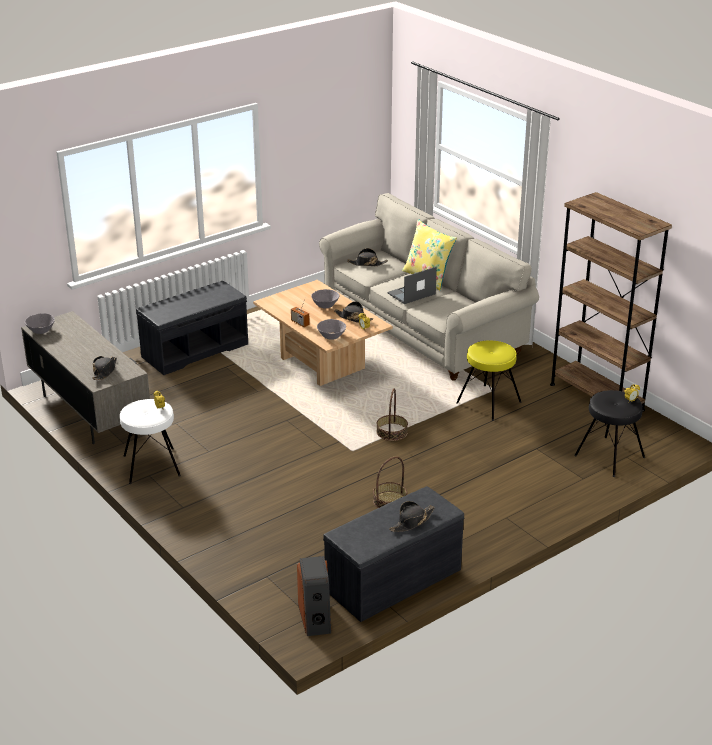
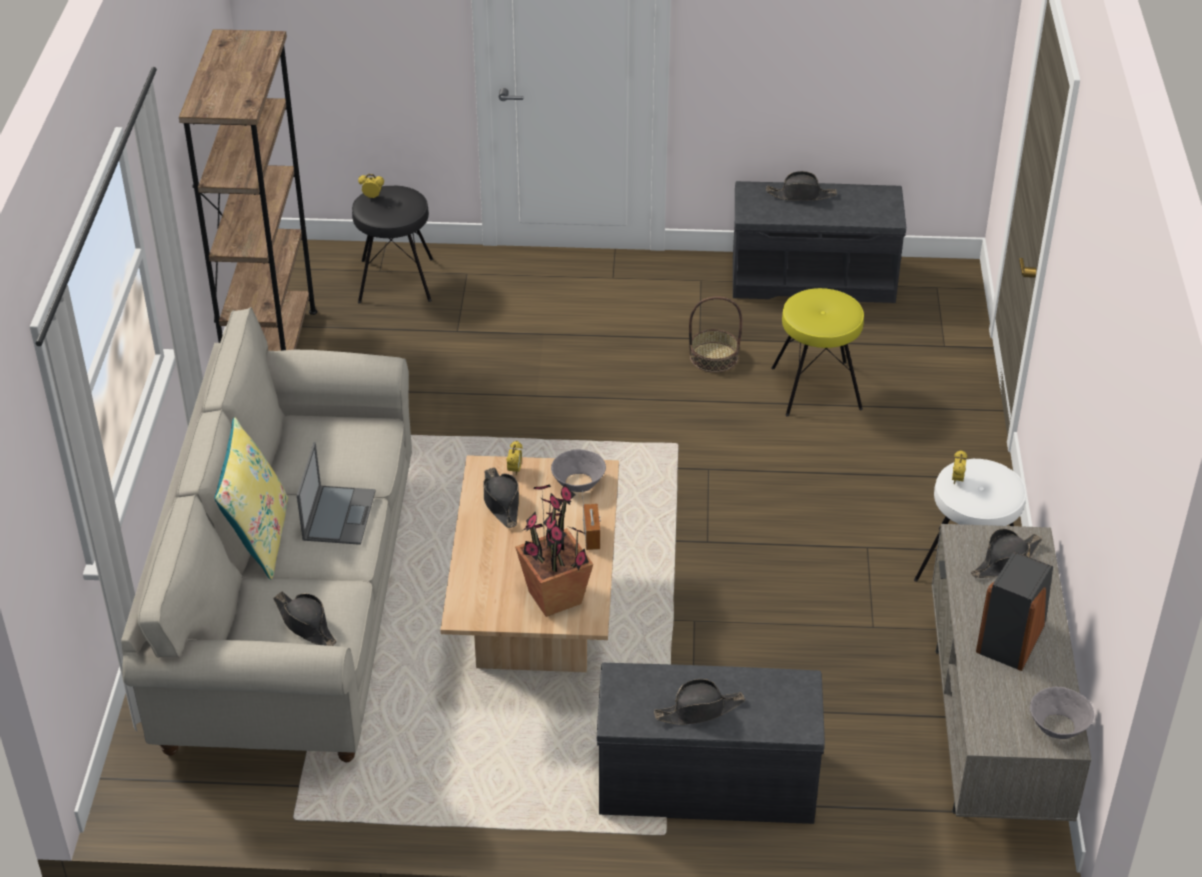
camera: 140 degrees left, 10 degrees up
speaker [297,556,331,636] -> speaker moved to [976,552,1053,671]
grey bowl [311,289,339,308] -> none
basket [376,388,408,441] -> none
laptop [387,267,437,304] -> laptop turned 90 degrees counterclockwise [297,442,376,545]
yellow stool [456,340,522,421] -> yellow stool moved to [771,288,864,417]
none -> potted plant [515,484,593,617]
none -> black hat [654,679,745,725]

